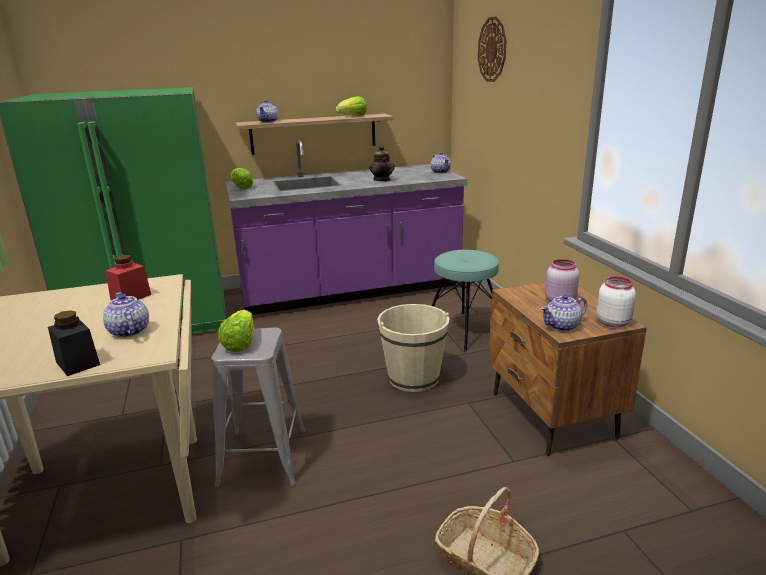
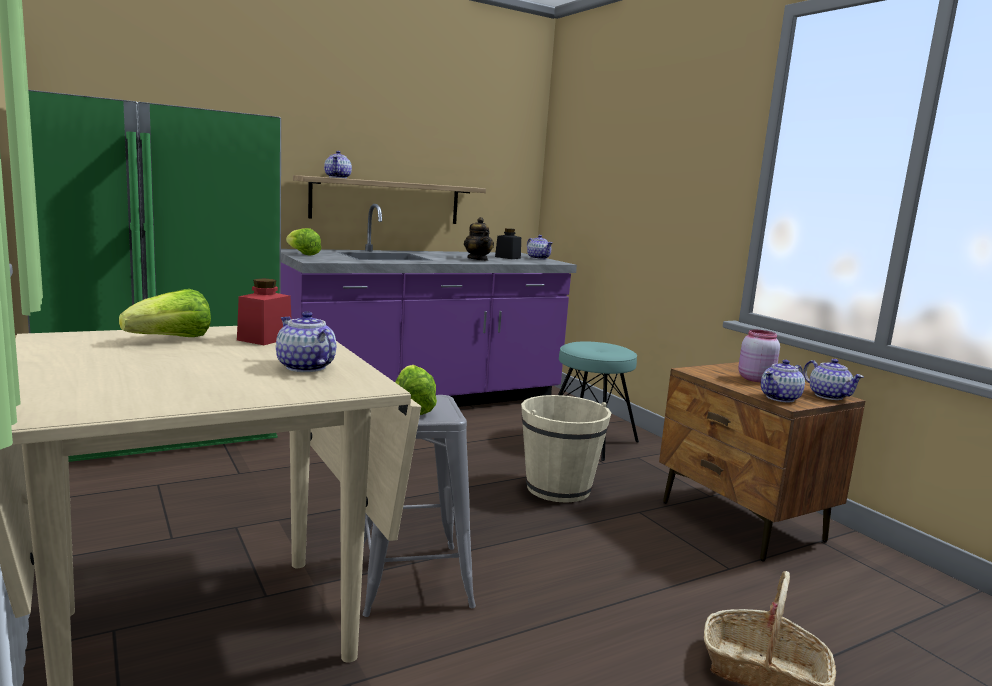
camera: 15 degrees left, 10 degrees down
black jar [48,310,100,376] -> black jar moved to [495,228,521,259]
lettuce [336,96,367,116] -> lettuce moved to [119,289,211,337]
wall clock [478,16,507,82] -> none
white jar [597,277,636,327] -> teapot [803,359,864,400]

